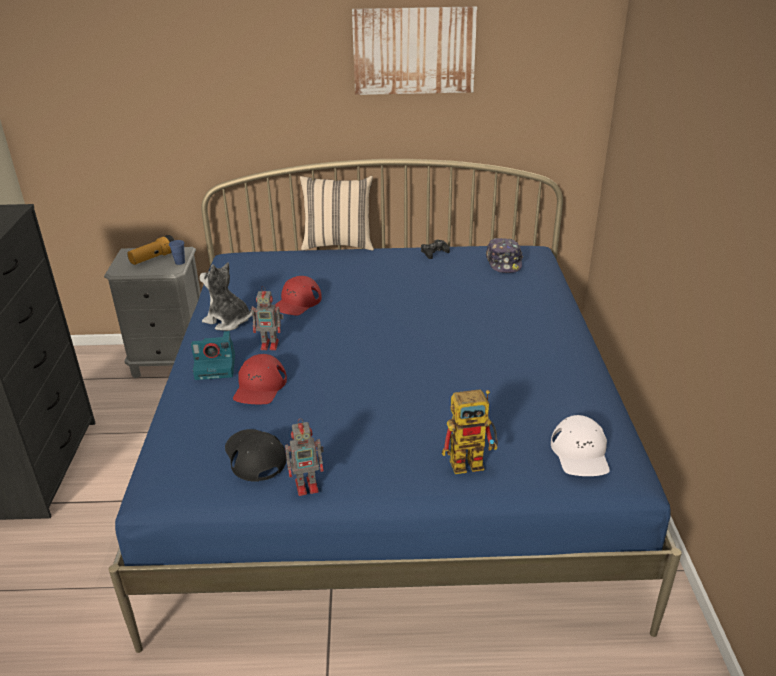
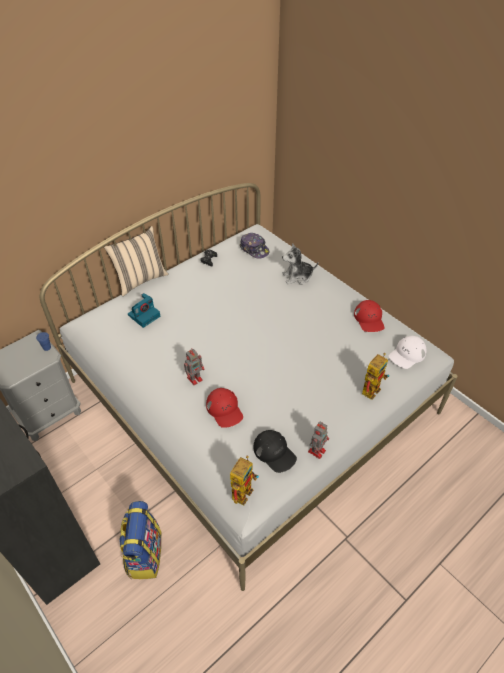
camera: 40 degrees left, 15 degrees up
blue bed [109,159,682,653] -> white bed [40,183,458,591]
flashlight [127,235,174,265] -> none
camera [191,331,235,380] -> camera moved to [128,293,160,328]
plush toy [200,262,253,331] -> plush toy moved to [282,243,319,285]
black cap [225,429,286,482] -> black cap turned 150 degrees counterclockwise [254,430,297,473]
red cap [275,276,322,316] -> red cap moved to [354,300,385,332]
picture [352,6,477,95] -> none
white cap [551,415,610,476] -> white cap turned 90 degrees clockwise [389,336,427,369]
none -> backpack [119,501,162,579]
none -> toy robot [230,456,259,505]

